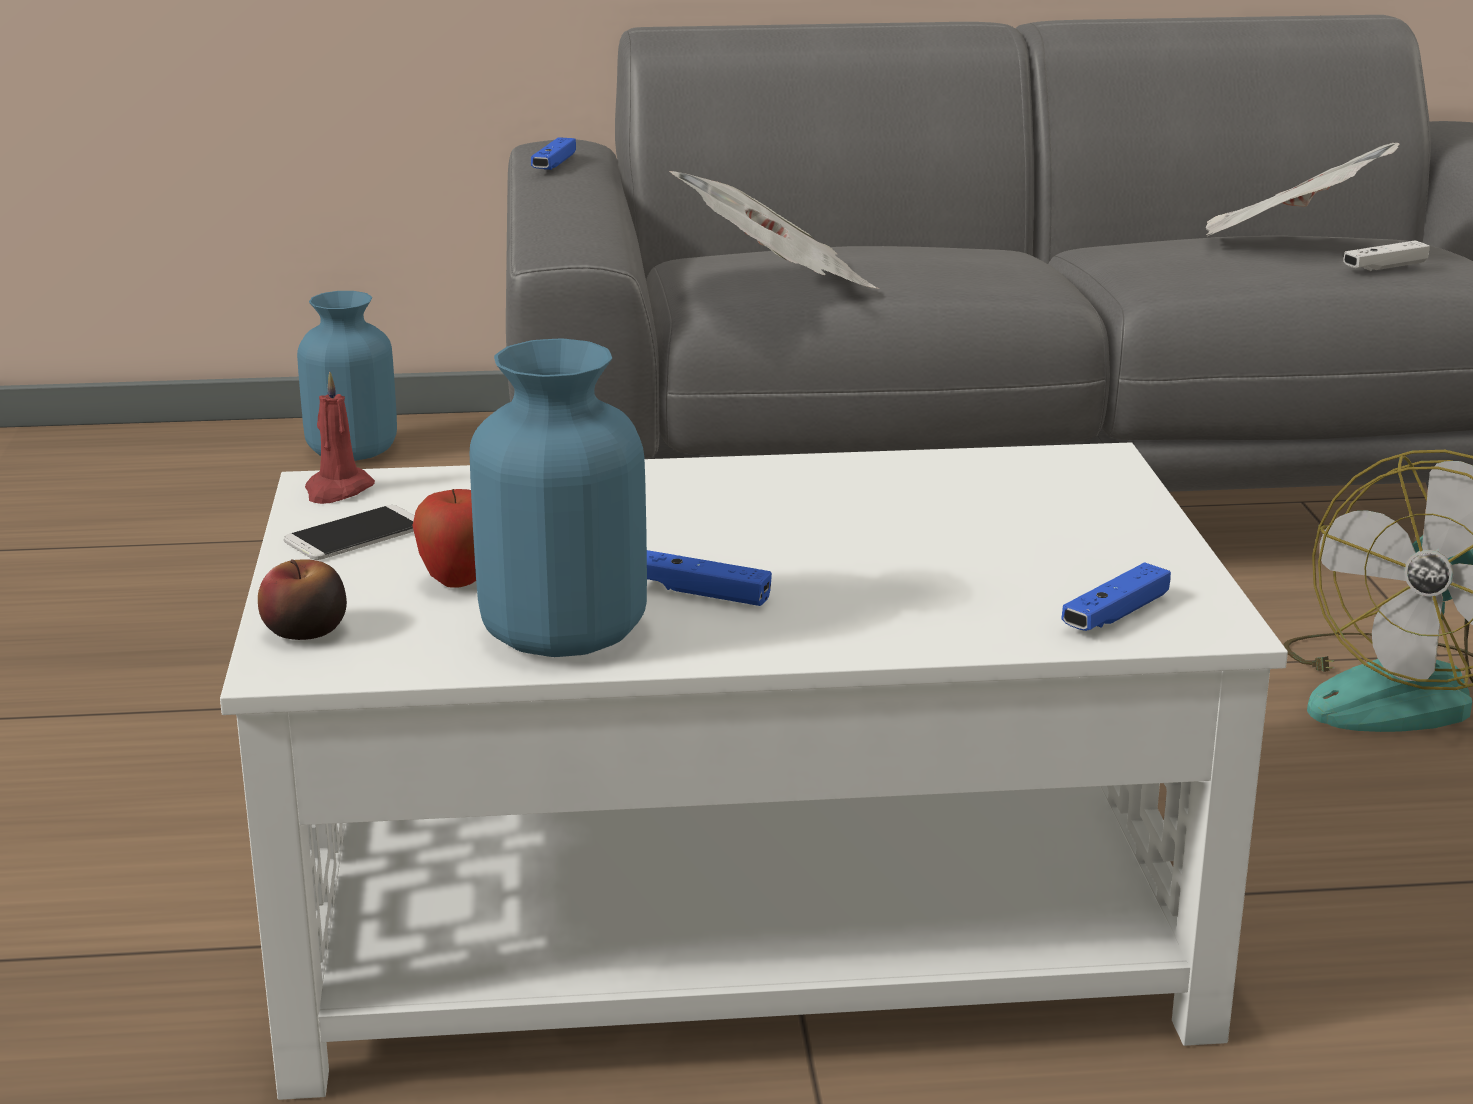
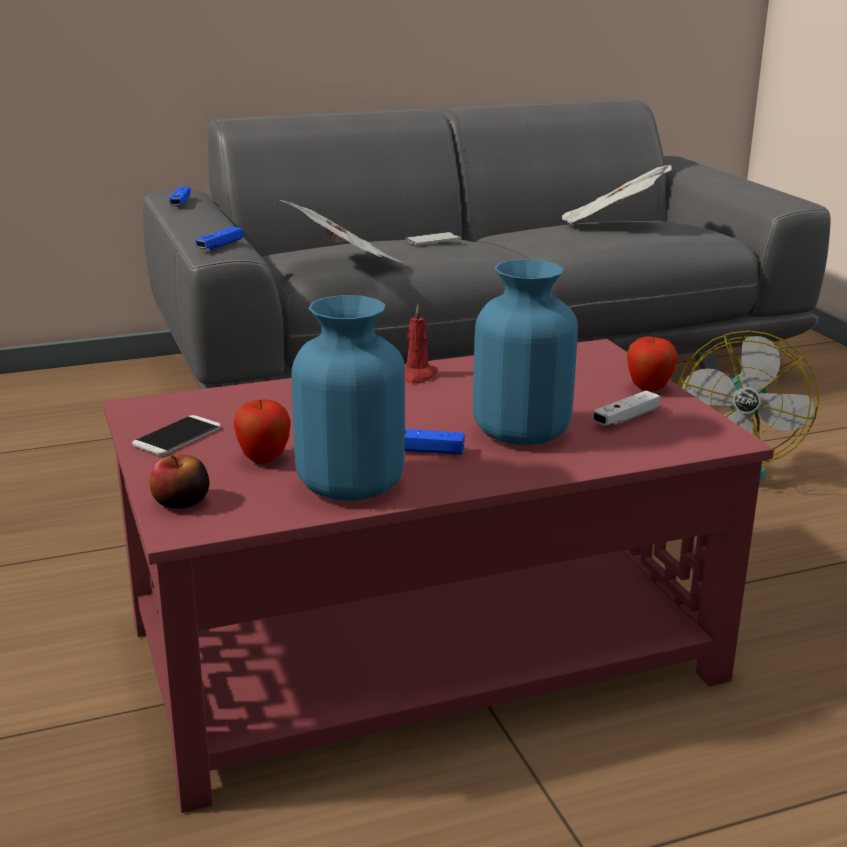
camera: 15 degrees left, 0 degrees up
white coffee table [220,442,1288,1100] -> red coffee table [103,339,774,813]
blue vase [297,291,397,461] -> blue vase moved to [473,259,578,445]
red candle [305,371,375,504] -> red candle moved to [404,304,438,384]
blue game controller [1061,562,1171,631] -> blue game controller moved to [195,226,243,249]
white game controller [1343,240,1430,271] -> white game controller moved to [592,390,660,426]
none -> phone [405,232,461,245]
none -> apple [627,336,678,391]

